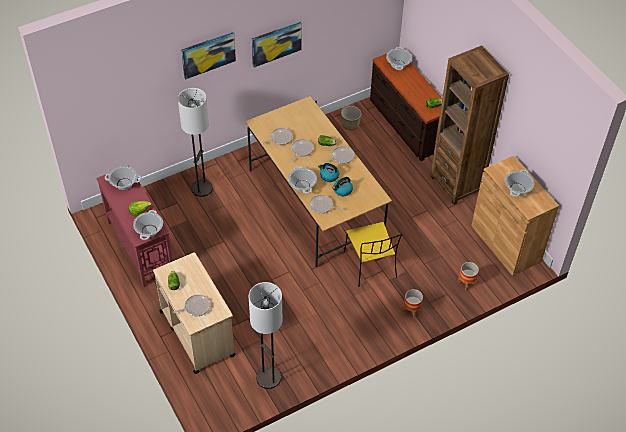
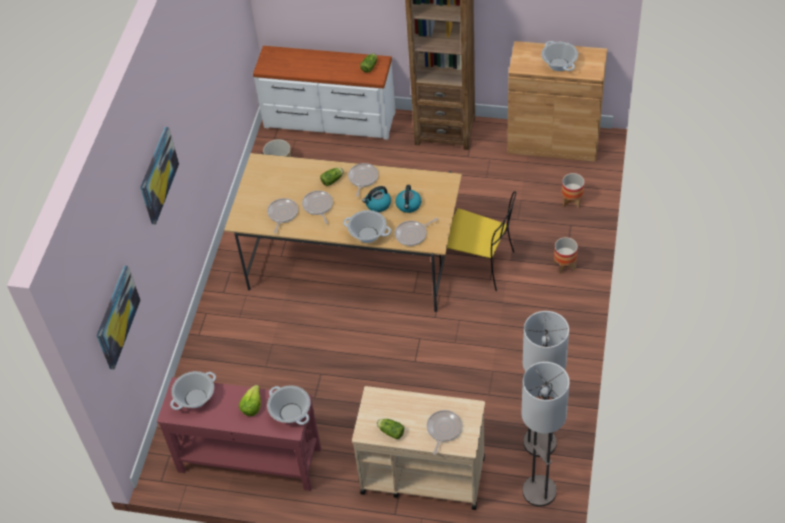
camera: 45 degrees left, 0 degrees up
floor lamp [178,88,213,197] -> floor lamp moved to [521,362,570,507]
picture [252,21,302,68] -> picture moved to [96,266,141,370]
brown dresser [370,54,442,161] -> white dresser [253,46,396,140]
cooking pot [386,47,412,70] -> none

